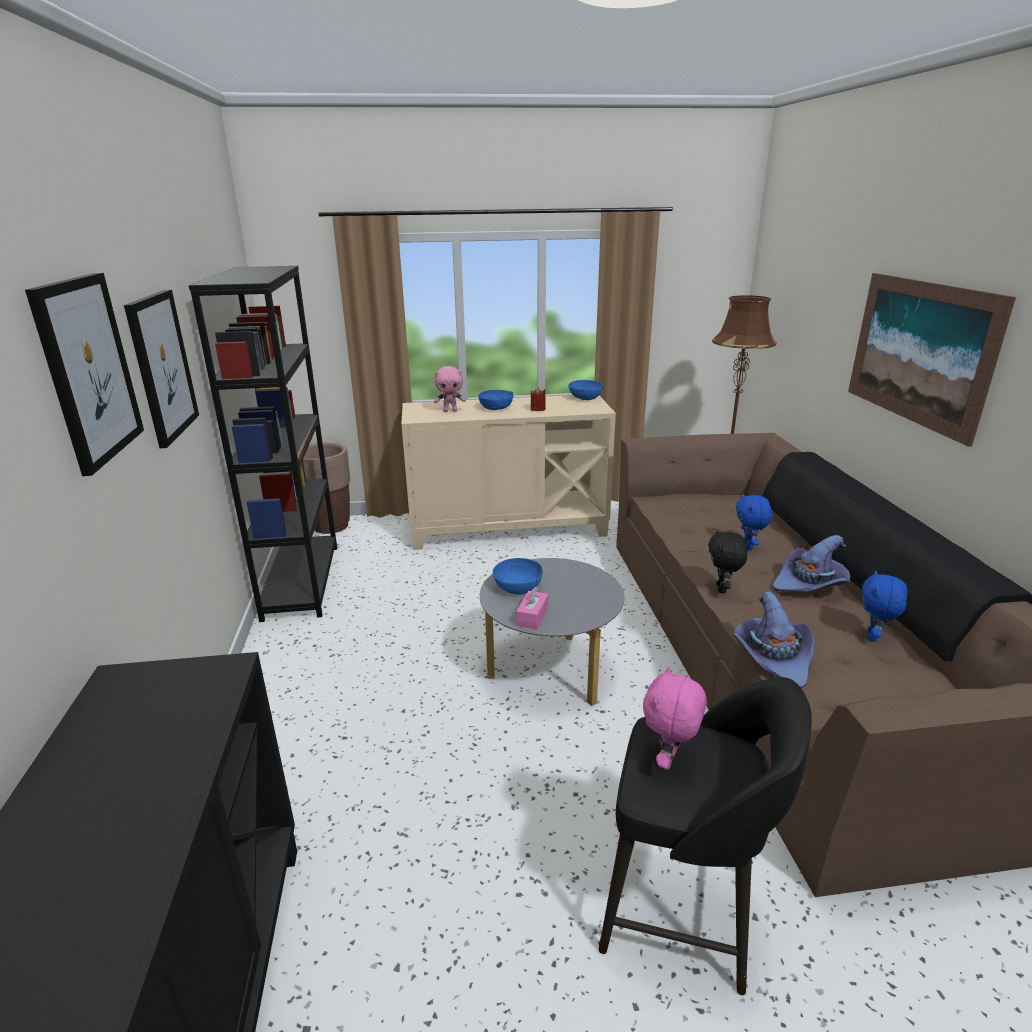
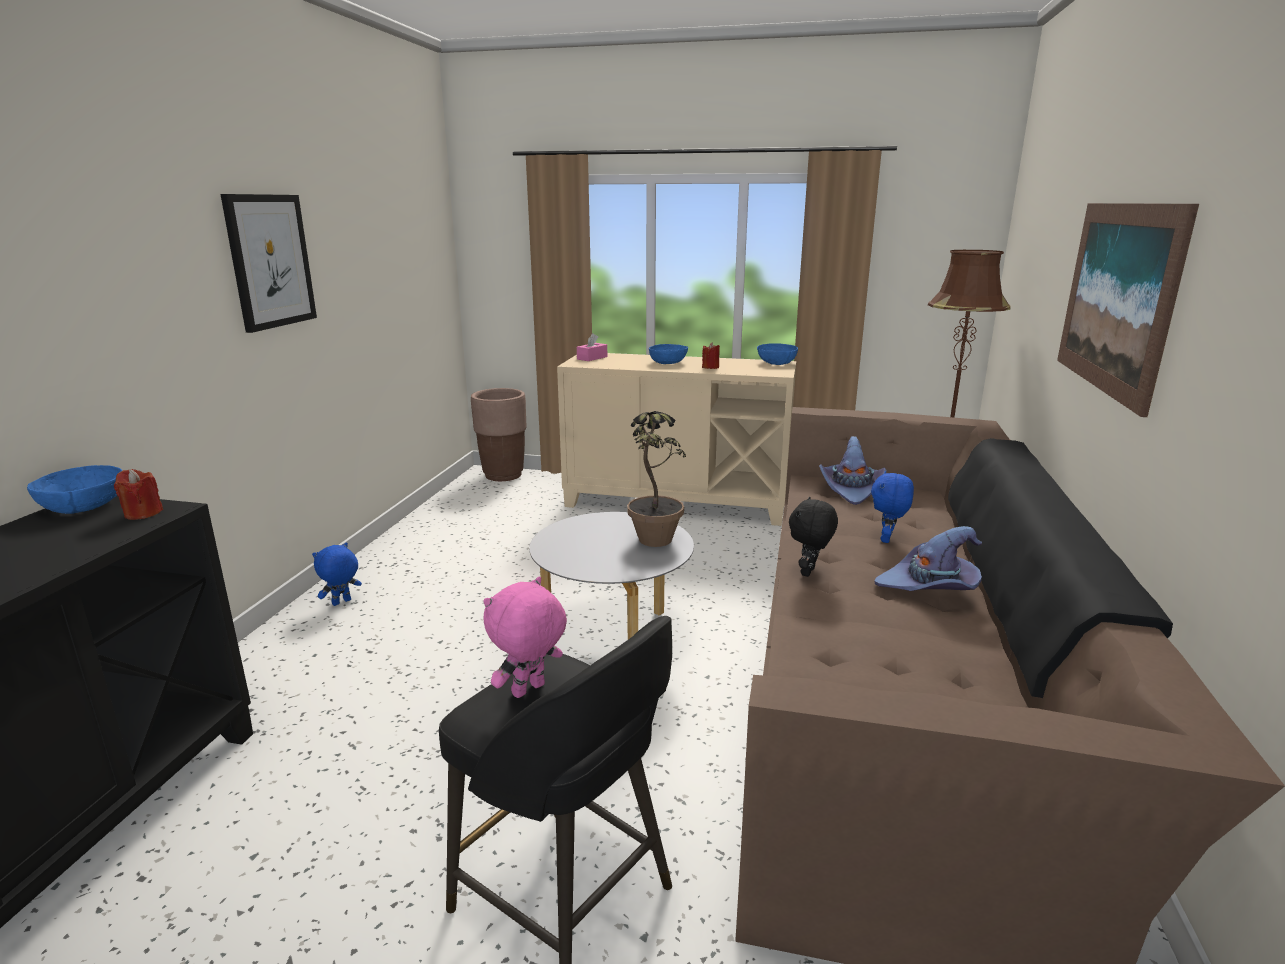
camera: 20 degrees right, 5 degrees down
picture [25,273,144,476] -> none
black bookcase [189,266,337,622] -> none
pink plush toy [434,366,466,412] -> none
blue bowl [493,558,543,594] -> blue bowl moved to [27,465,123,514]
pink tissue box [516,586,548,630] -> pink tissue box moved to [577,333,607,361]
purple hat [733,591,815,689] -> purple hat moved to [819,436,887,505]
blue plush toy [862,570,908,642] -> blue plush toy moved to [312,543,362,606]
none -> red candle [114,469,163,520]
none -> potted plant [627,411,686,547]

